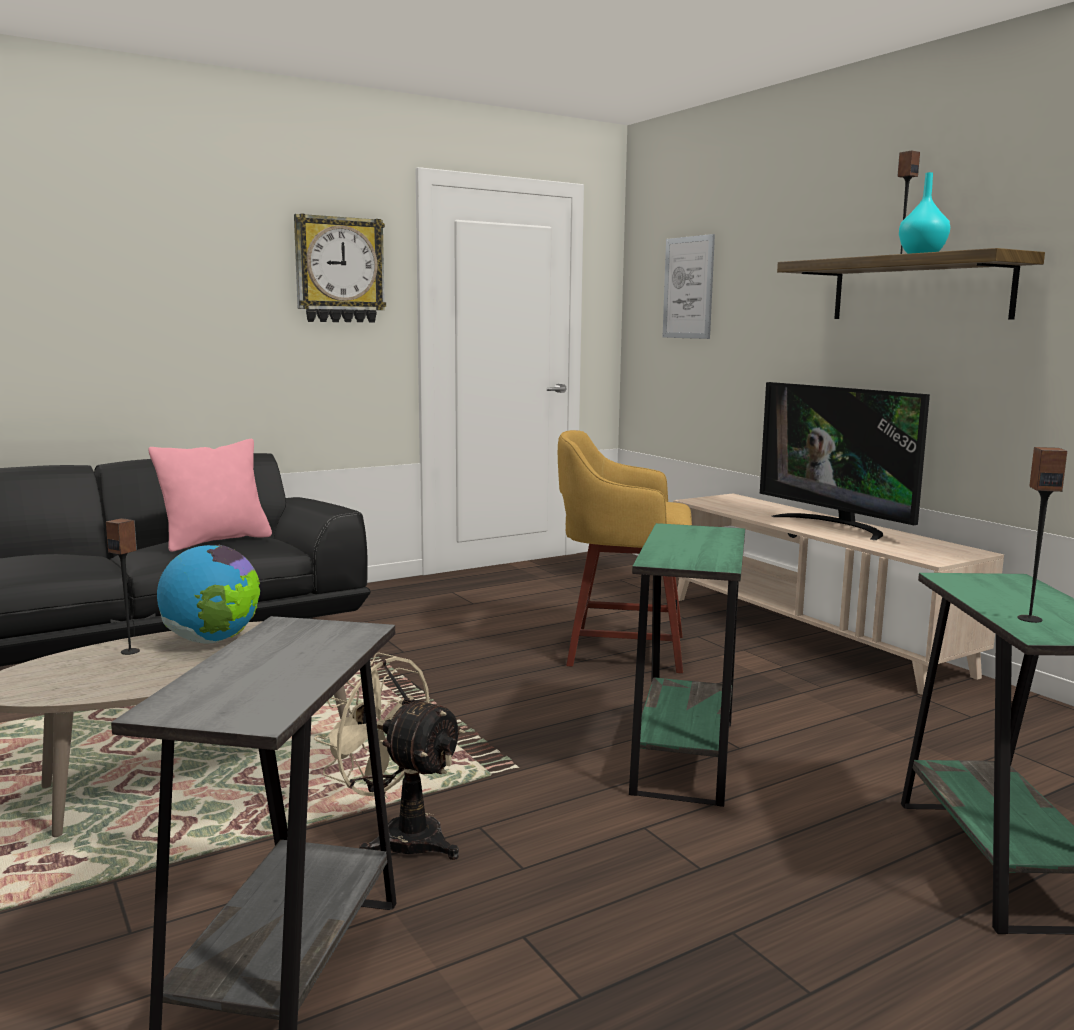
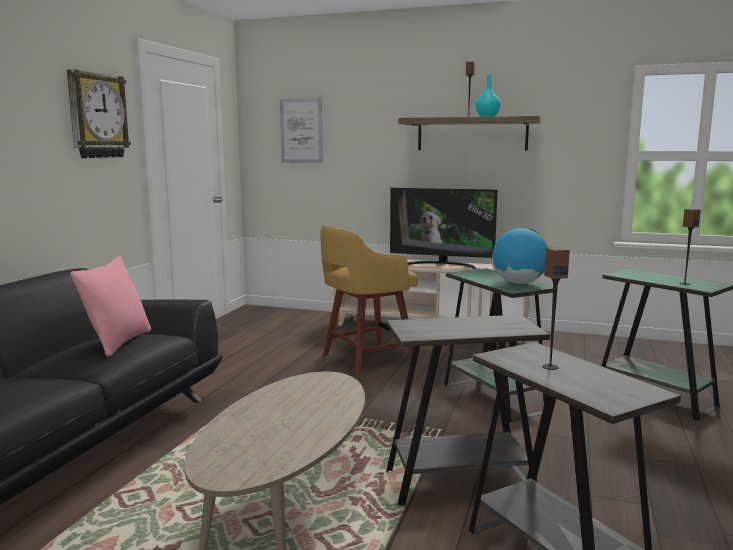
camera: 40 degrees left, 0 degrees up
speaker [106,518,140,655] -> speaker moved to [542,247,570,370]
globe [157,545,260,644] -> globe moved to [492,228,549,284]
beige fan [314,652,465,860] -> grey side table [386,315,550,505]

